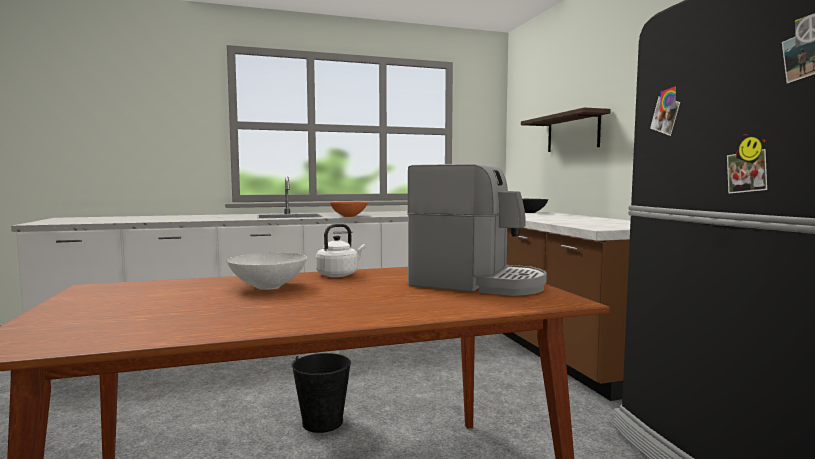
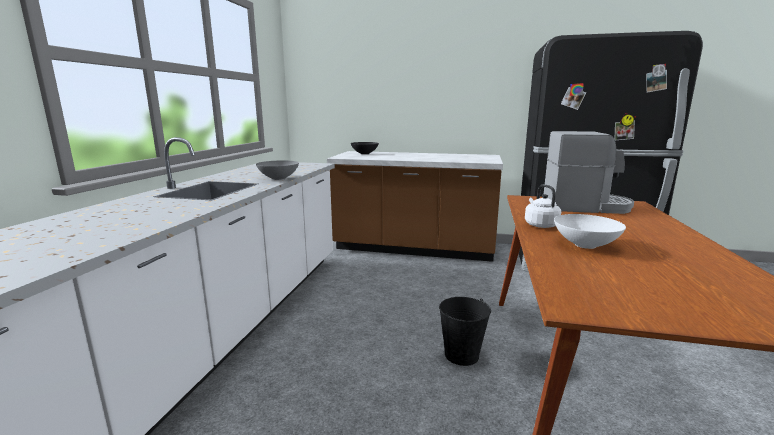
camera: 60 degrees left, 10 degrees up
orange bowl [330,202,368,217] -> grey bowl [256,160,299,180]
coffee machine [407,164,547,296] -> coffee machine turned 45 degrees clockwise [544,131,634,214]
shelf [521,107,610,152] -> none

